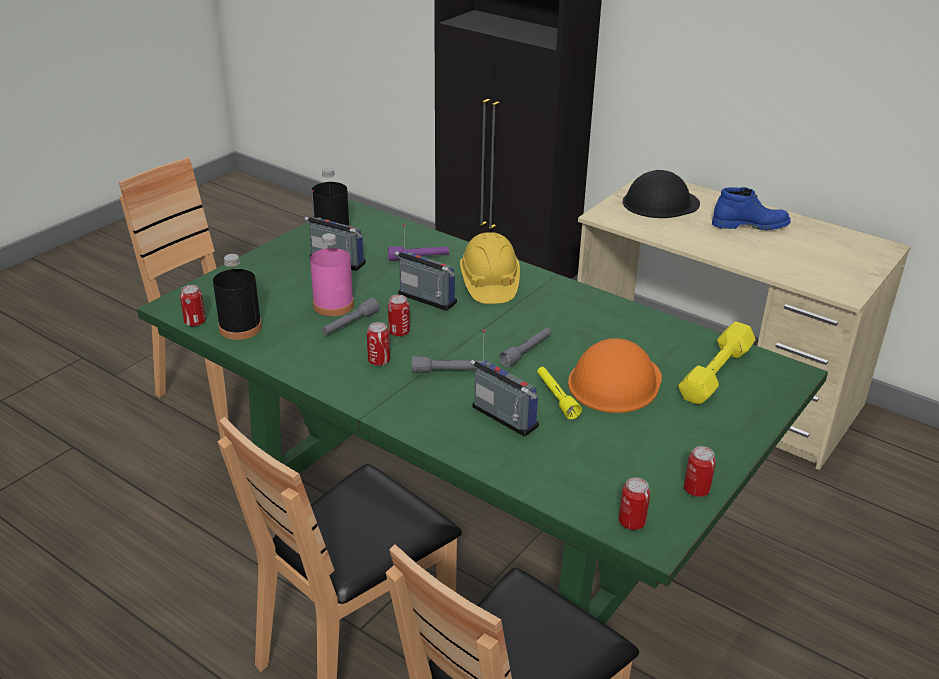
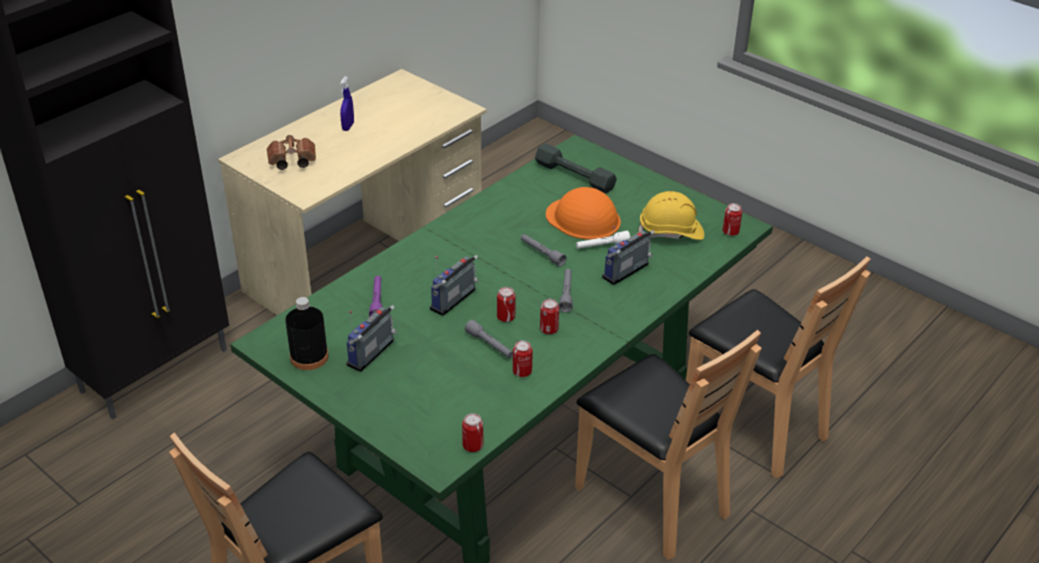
camera: 85 degrees left, 5 degrees up
black bottle [213,254,262,340] -> none
pink bottle [310,233,354,316] -> none
yellow hard hat [460,232,520,304] -> yellow hard hat moved to [638,191,704,240]
yellow flashlight [537,367,582,419] -> white flashlight [576,231,630,249]
black hard hat [623,170,700,218] -> brown binoculars [267,135,316,170]
yellow dumbbell [678,321,756,404] -> grey dumbbell [535,143,617,194]
can [684,446,716,497] -> can moved to [513,340,532,377]
blue boot [712,187,791,230] -> blue spray bottle [340,76,354,131]

